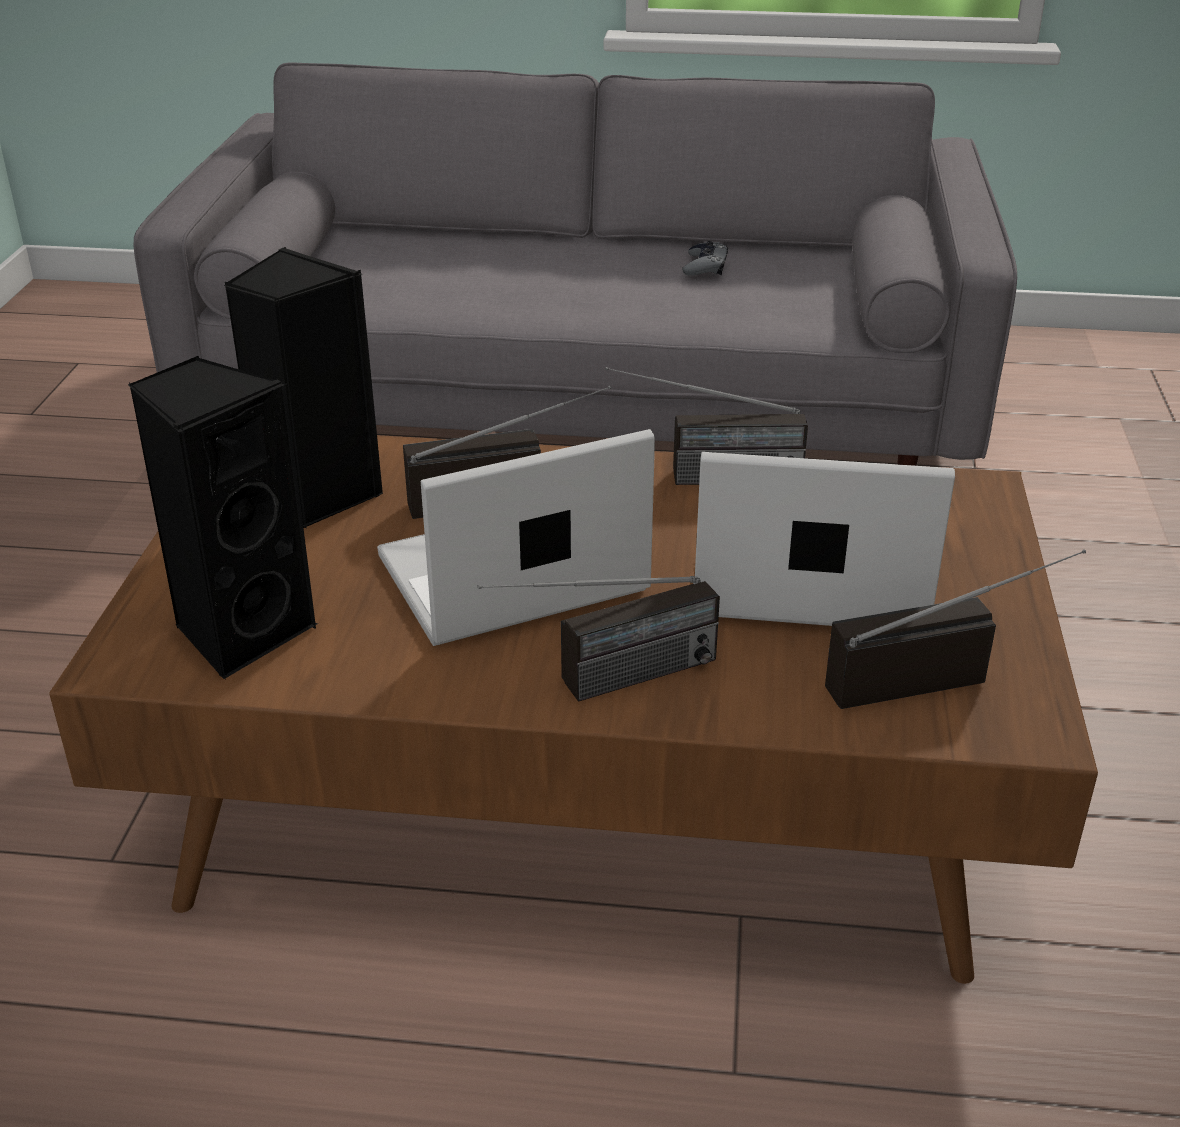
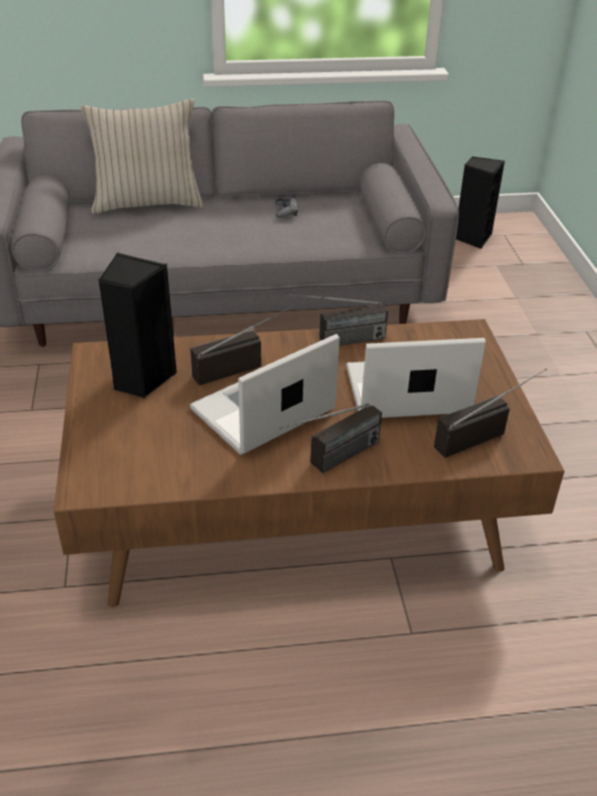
camera: 15 degrees left, 5 degrees up
black speaker [128,356,318,680] -> black speaker moved to [456,156,505,249]
none -> beige pillow [80,98,203,214]

